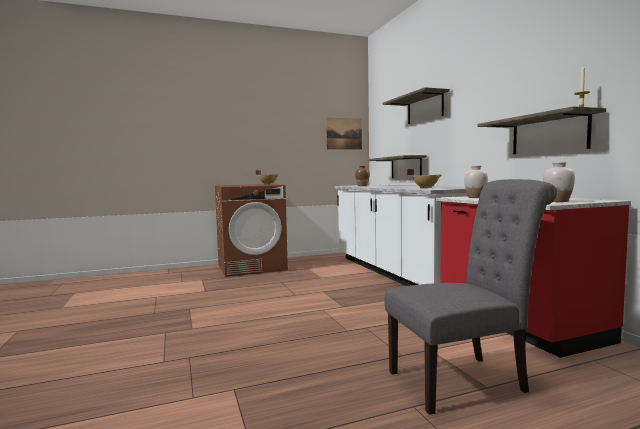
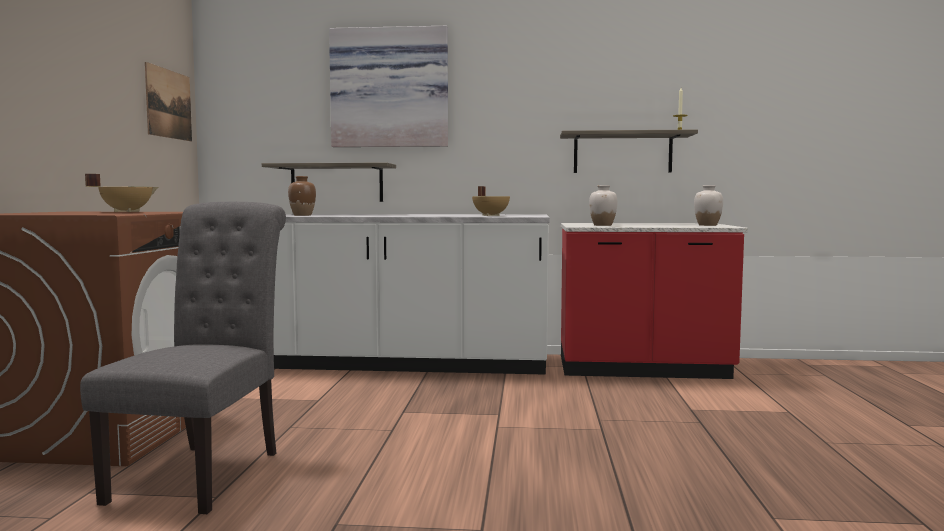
camera: 65 degrees left, 0 degrees up
shelf [383,87,450,124] -> picture [329,26,448,147]
grey chair [384,179,557,415] -> grey chair moved to [80,202,286,514]

